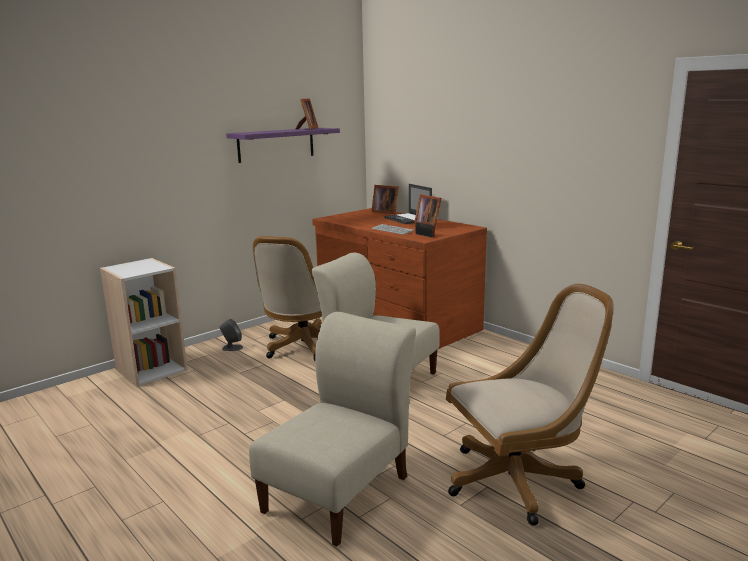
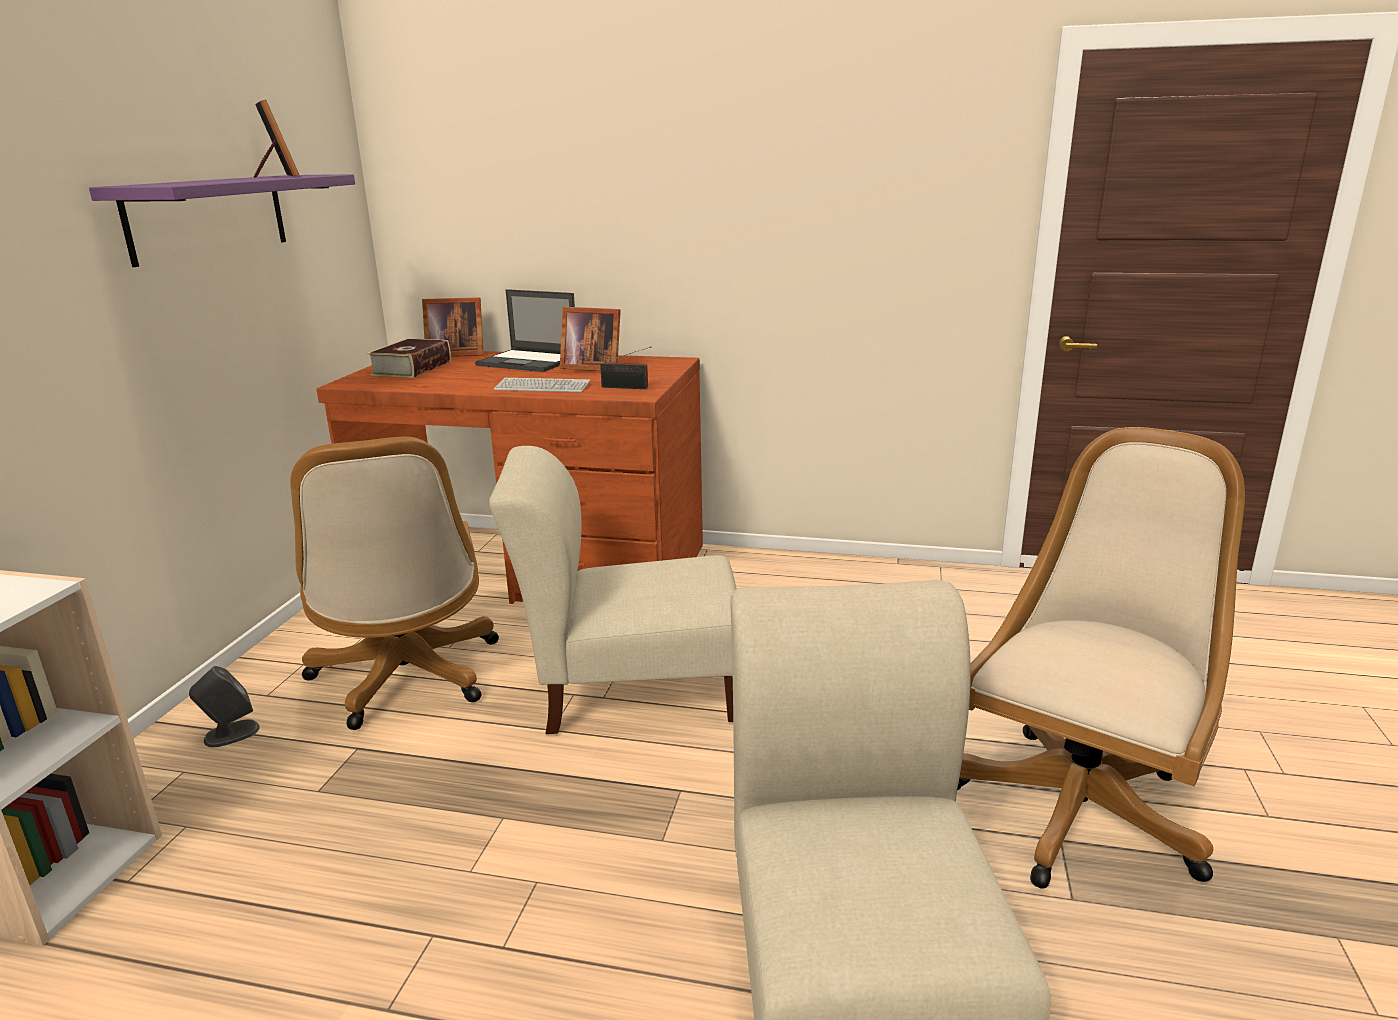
camera: 35 degrees left, 5 degrees up
none -> book [367,338,451,378]

